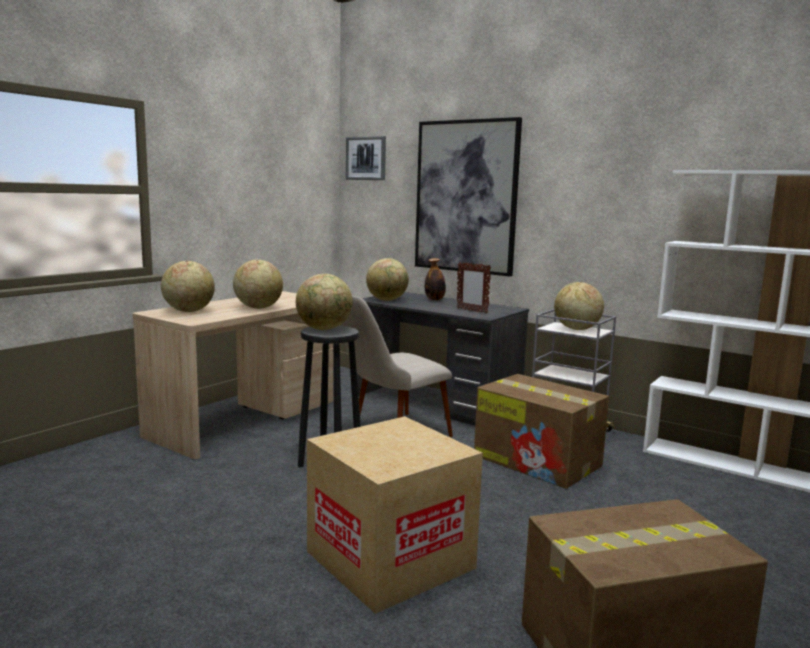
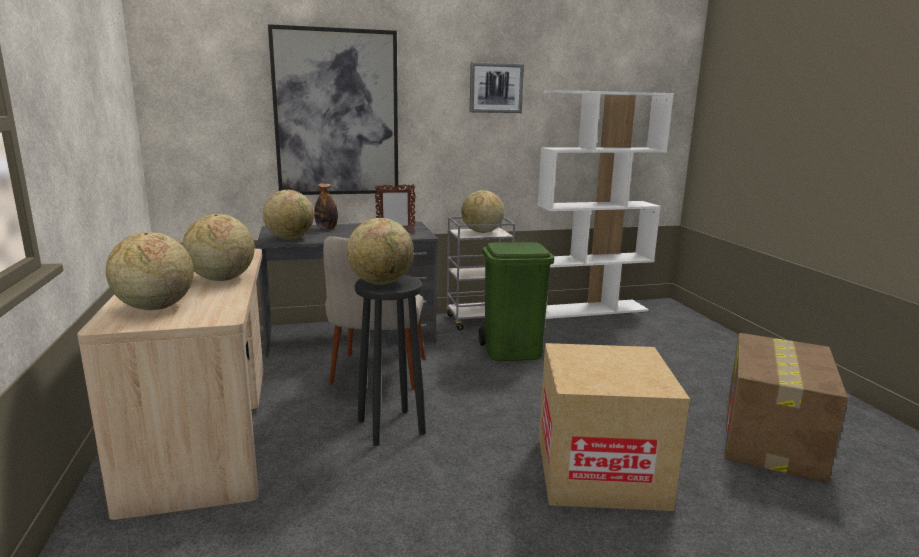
camera: 50 degrees left, 5 degrees up
picture [346,136,386,180] -> picture moved to [470,62,524,113]
cardboard box [474,374,609,489] -> green trash can [479,242,554,361]

